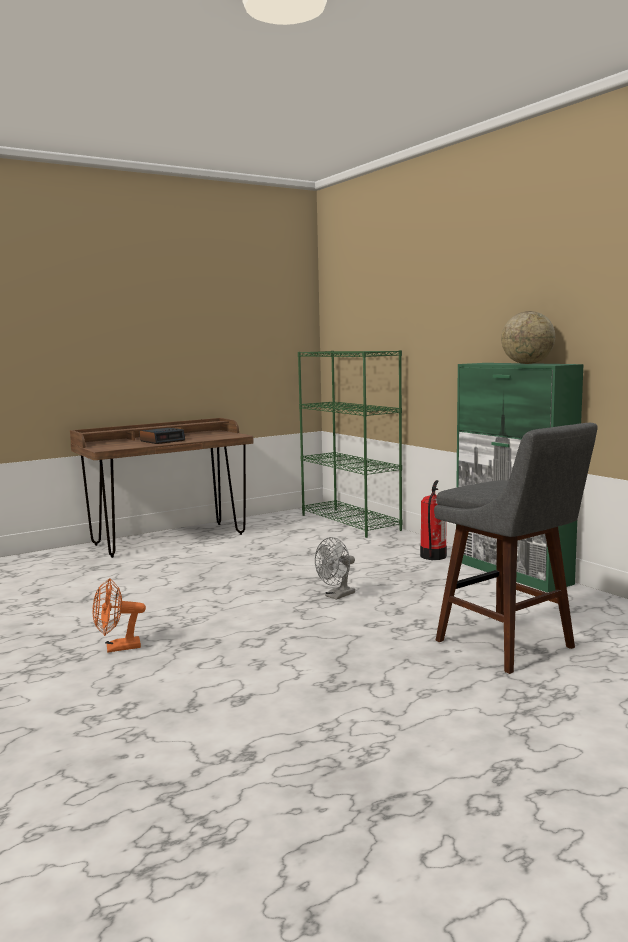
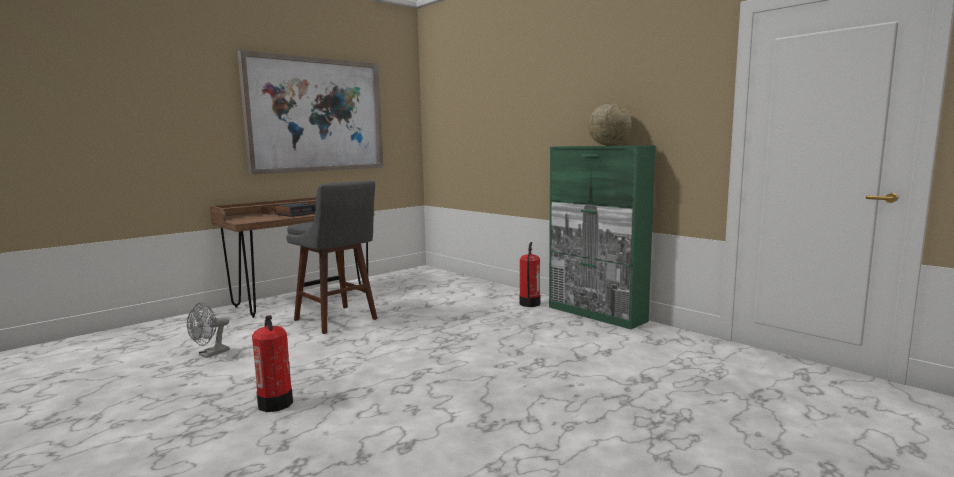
camera: 10 degrees left, 0 degrees up
orange fan [92,578,146,653] -> fire extinguisher [252,315,293,412]
green bookcase [298,350,402,538] -> none
grey fan [315,537,355,600] -> grey fan moved to [187,303,230,358]
grey stool [434,423,598,674] -> grey stool moved to [286,180,378,334]
none -> picture [237,50,384,174]

